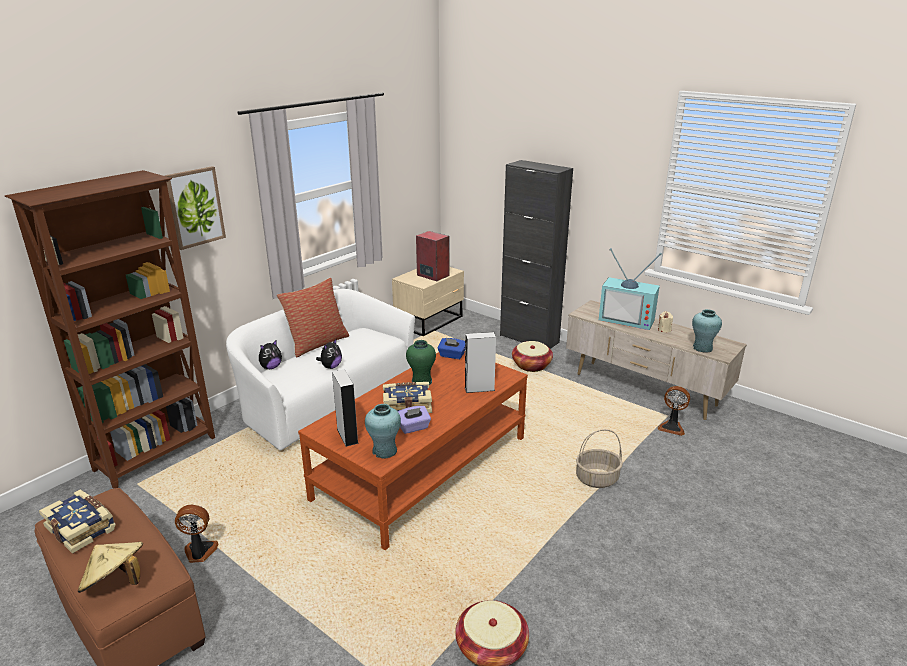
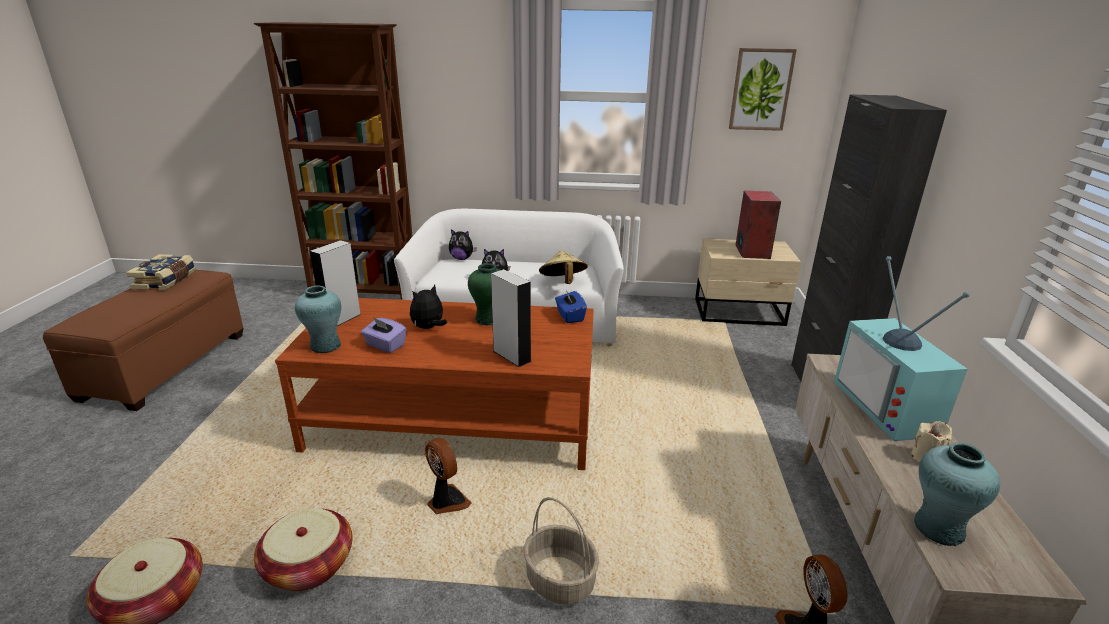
camera: 55 degrees right, 0 degrees up
beige hat [78,542,143,593] -> beige hat moved to [539,250,588,284]
picture [164,166,226,250] -> picture moved to [729,48,797,131]
fan [175,505,218,563] -> fan moved to [425,437,472,514]
pillow [277,278,349,358] -> none
book [383,382,432,413] -> plush toy [410,285,447,329]
basket [512,341,553,372] -> basket moved to [254,508,352,591]

